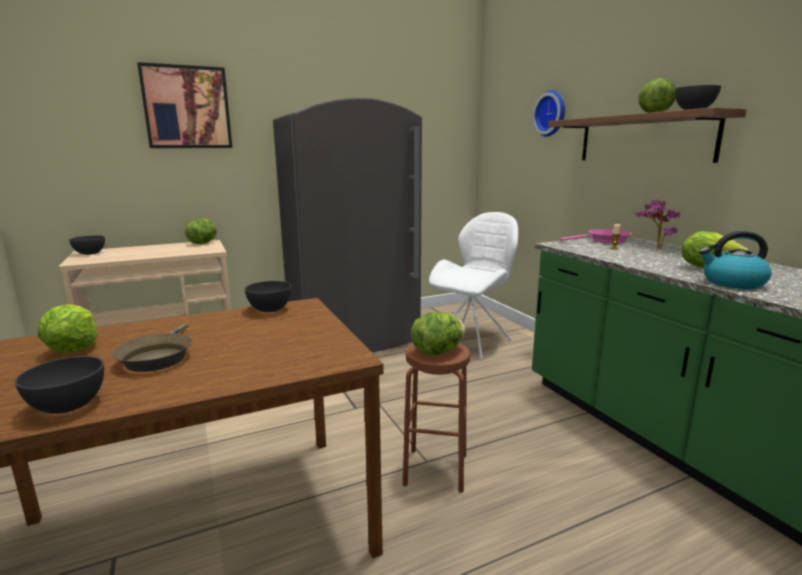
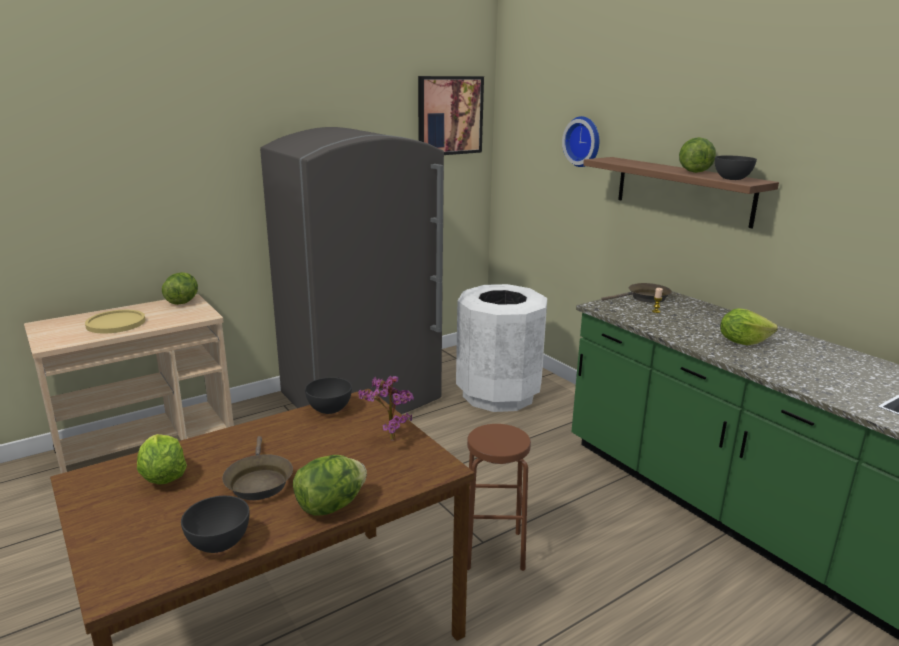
camera: 10 degrees left, 5 degrees up
grey bowl [69,235,105,255] -> none
picture [137,62,232,148] -> picture moved to [418,76,484,155]
lettuce [411,312,466,356] -> lettuce moved to [293,455,367,516]
white chair [429,212,518,359] -> white trash can [456,284,547,412]
pink frying pan [560,229,632,243] -> brown frying pan [601,283,672,303]
potted plant [635,200,681,249] -> potted plant moved to [358,376,414,441]
kettle [699,231,771,289] -> none
none -> yellow plate [85,310,146,333]

